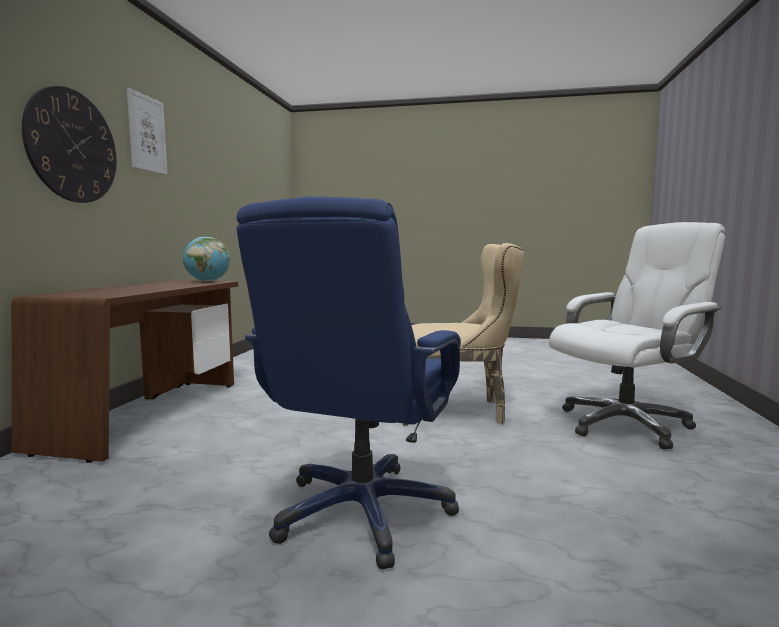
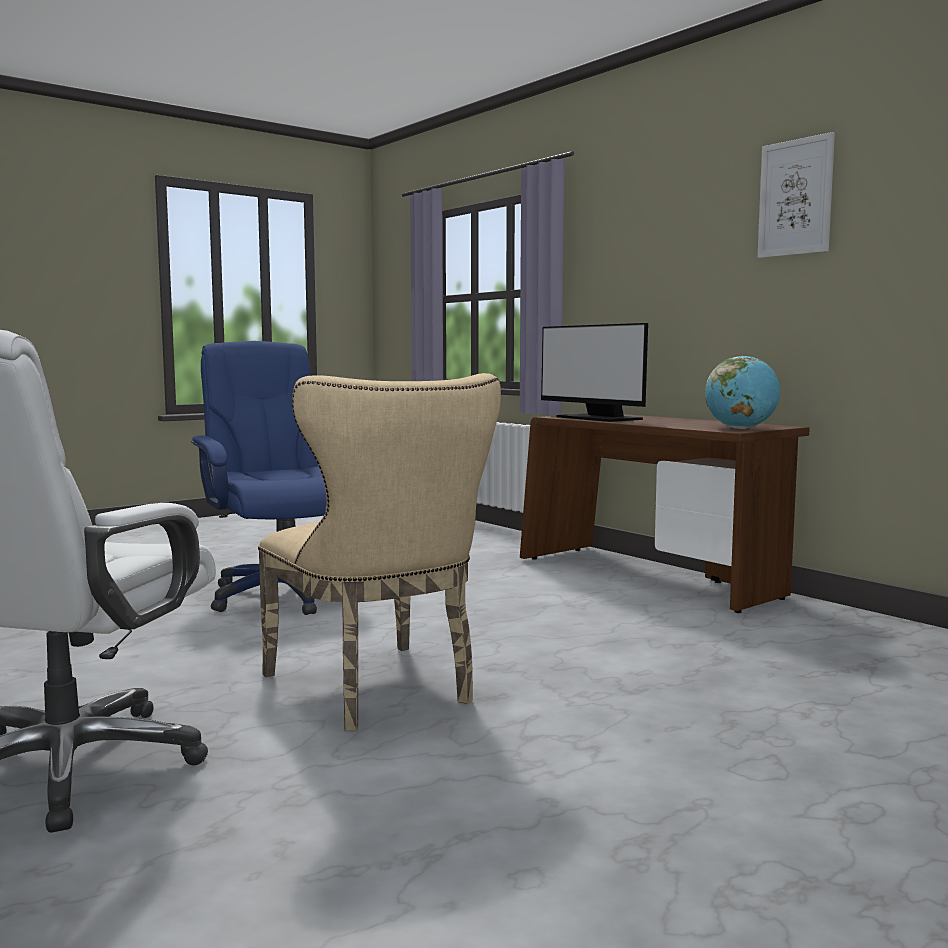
camera: 130 degrees right, 0 degrees up
wall clock [22,86,117,203] -> none
beige chair [403,243,524,426] -> beige chair turned 75 degrees counterclockwise [258,373,501,731]
none -> monitor [541,323,648,422]

